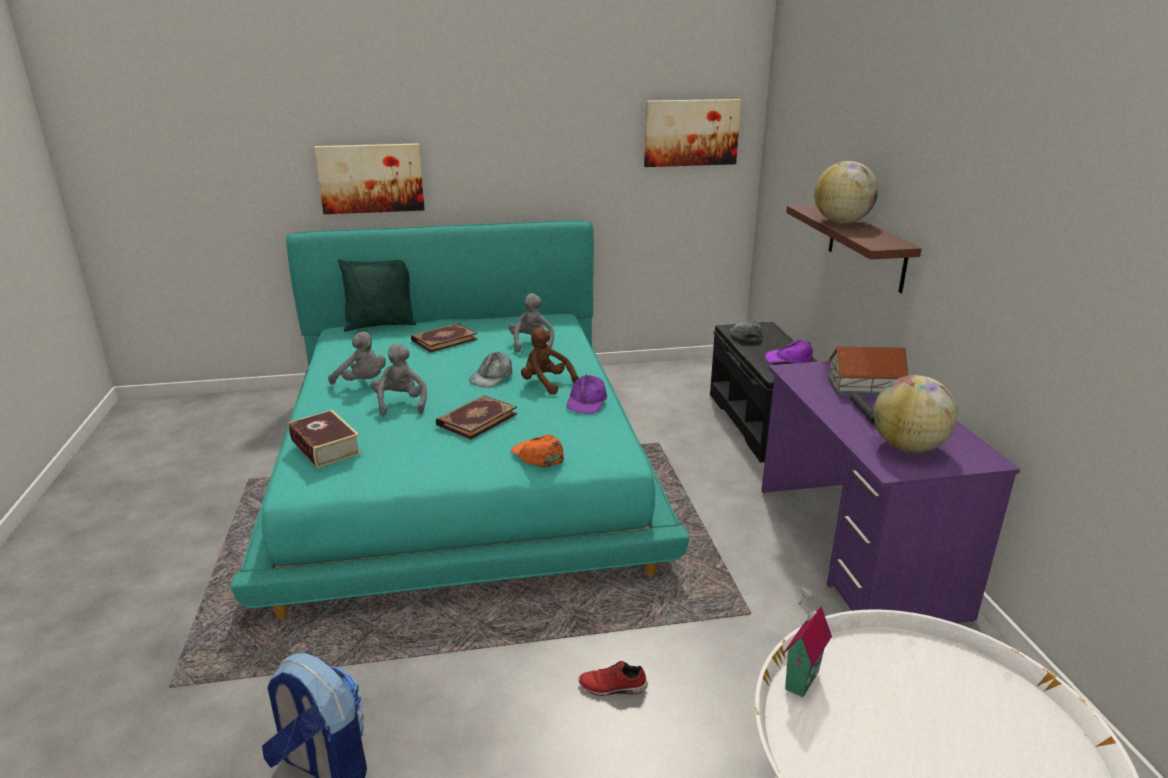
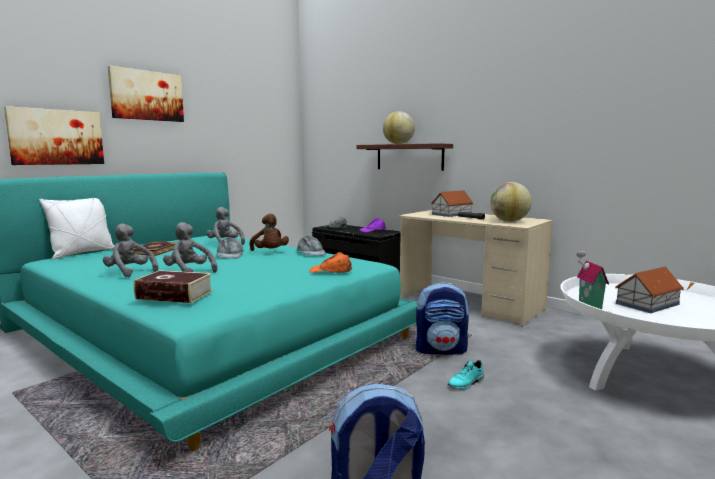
camera: 40 degrees left, 15 degrees down
grey plush toy [328,331,386,385] -> grey plush toy turned 135 degrees counterclockwise [103,224,158,277]
green pillow [338,259,416,331] -> white pillow [39,198,115,260]
book [436,395,517,439] -> none
brown plush toy [521,328,579,395] -> brown plush toy turned 120 degrees counterclockwise [249,214,289,251]
purple cap [567,375,607,414] -> grey cap [297,236,326,256]
red shoe [579,661,648,696] -> turquoise shoe [448,360,484,390]
picture [644,99,741,167] -> picture moved to [108,66,184,122]
purple desk [761,361,1020,623] -> beige desk [398,210,553,326]
none -> backpack [416,283,469,355]
none -> toy house [616,266,684,313]

